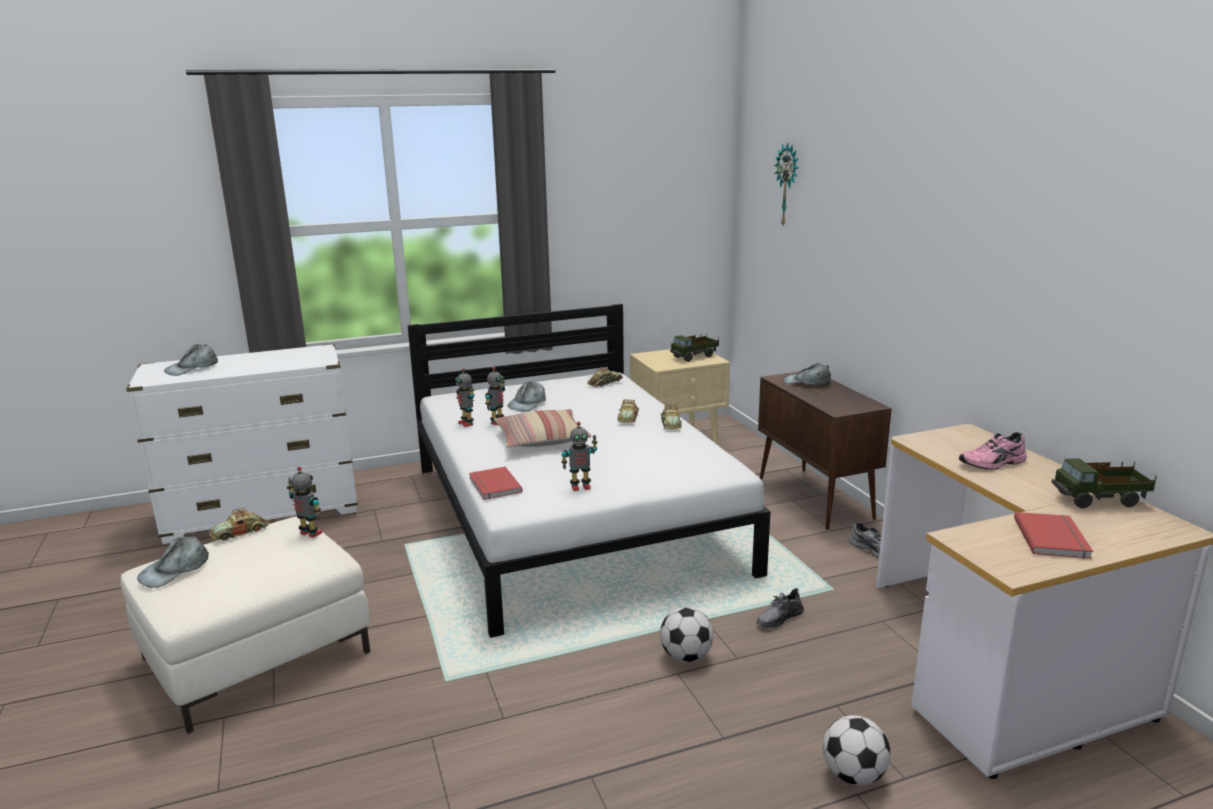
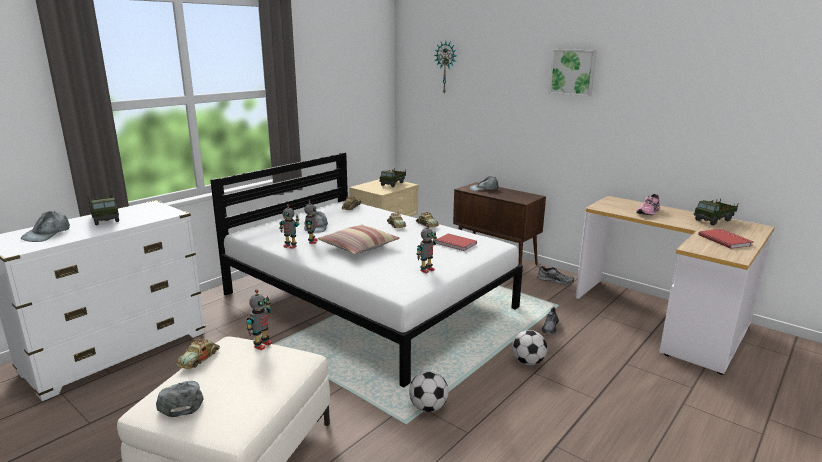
camera: 30 degrees left, 0 degrees up
grey cap [137,534,209,588] -> grey cap turned 150 degrees clockwise [156,381,203,417]
toy robot [287,467,322,538] -> toy robot turned 120 degrees clockwise [247,289,272,350]
red book [469,467,523,500] -> red book moved to [436,233,477,251]
football [823,715,890,785] -> football moved to [409,371,449,412]
none -> toy truck [87,193,119,225]
none -> picture [549,49,597,97]

